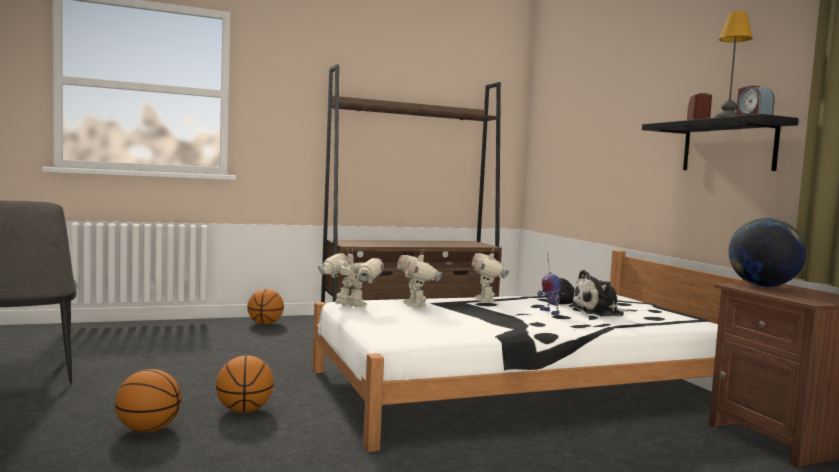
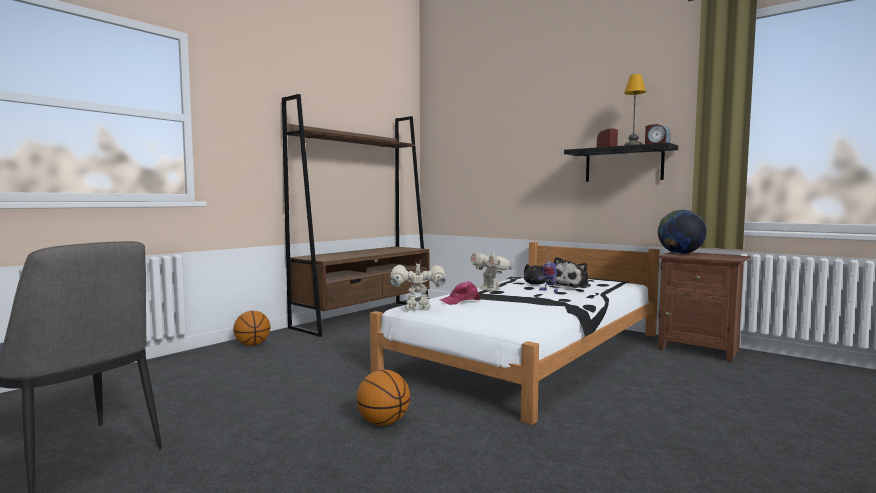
camera: 30 degrees left, 0 degrees up
basketball [115,369,182,433] -> none
toy robot [397,251,442,308] -> pink cap [440,281,481,305]

